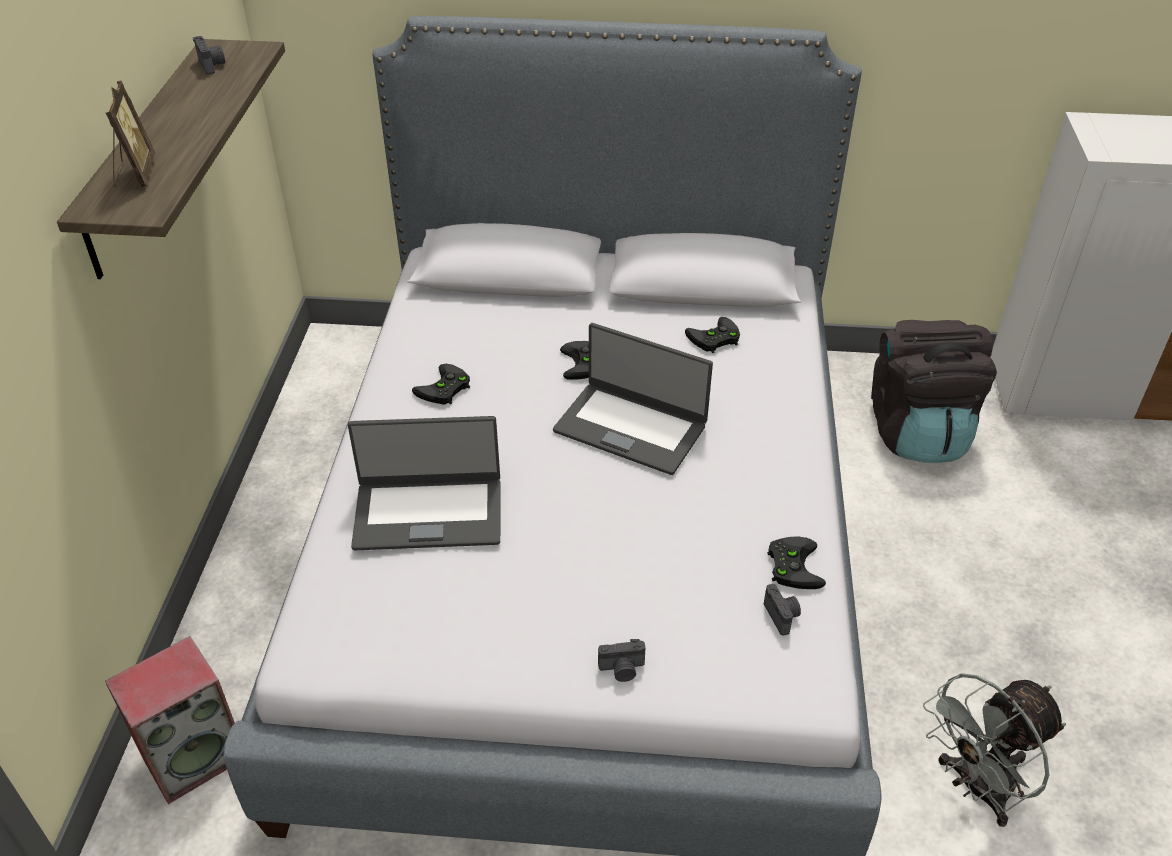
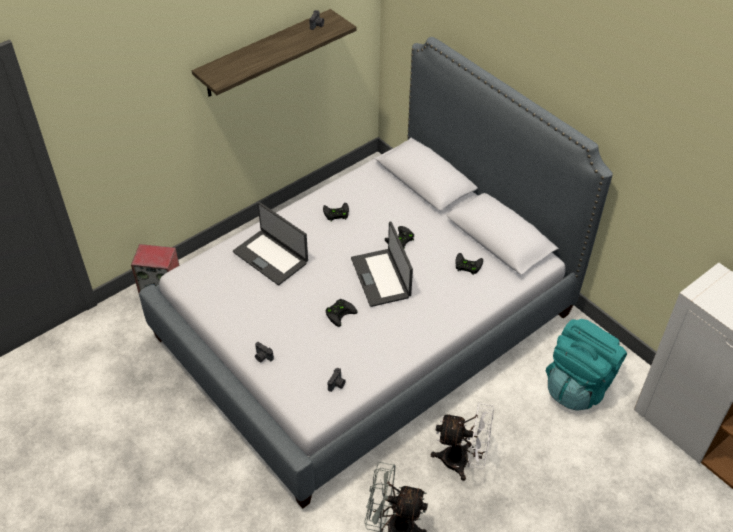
camera: 45 degrees right, 5 degrees up
picture frame [106,81,155,187] -> none
black game controller [767,537,826,589] -> black game controller moved to [325,299,358,327]
black backpack [871,320,997,463] -> turquoise backpack [546,319,627,411]
none -> white fan [431,402,494,481]

